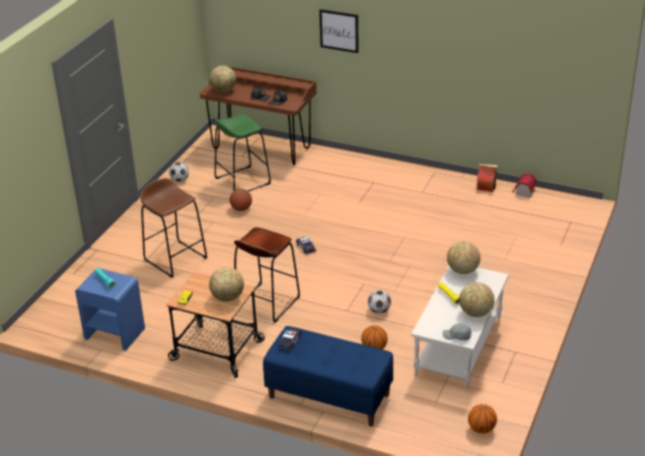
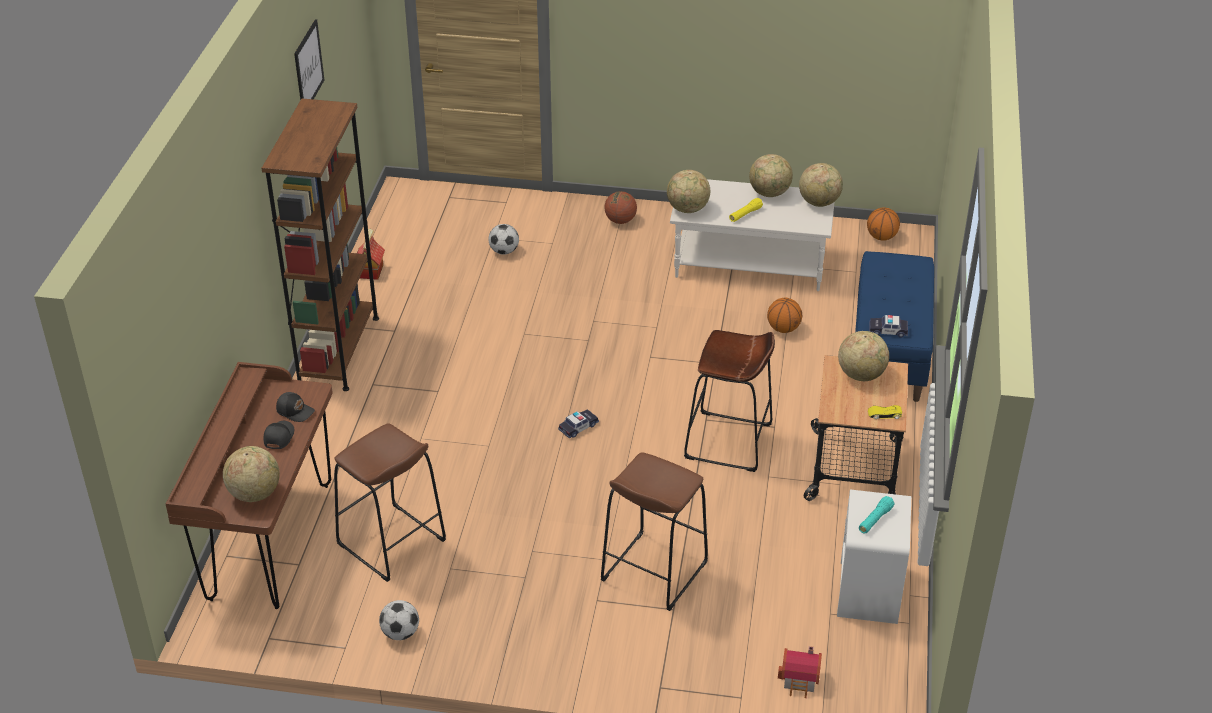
camera: 105 degrees left, 5 degrees up
blue nightstand [75,269,145,350] -> white nightstand [837,490,911,624]
green stool [214,114,271,192] -> brown stool [334,423,446,582]
basketball [230,189,252,211] -> basketball moved to [605,191,637,224]
picture [319,9,359,53] -> picture moved to [294,19,324,100]
football [368,290,391,314] -> football moved to [488,224,519,255]
grey cap [443,324,472,340] -> globe [799,163,843,207]
toy house [513,173,537,198] -> toy house moved to [778,646,822,698]
none -> brown bookcase [262,98,379,391]

